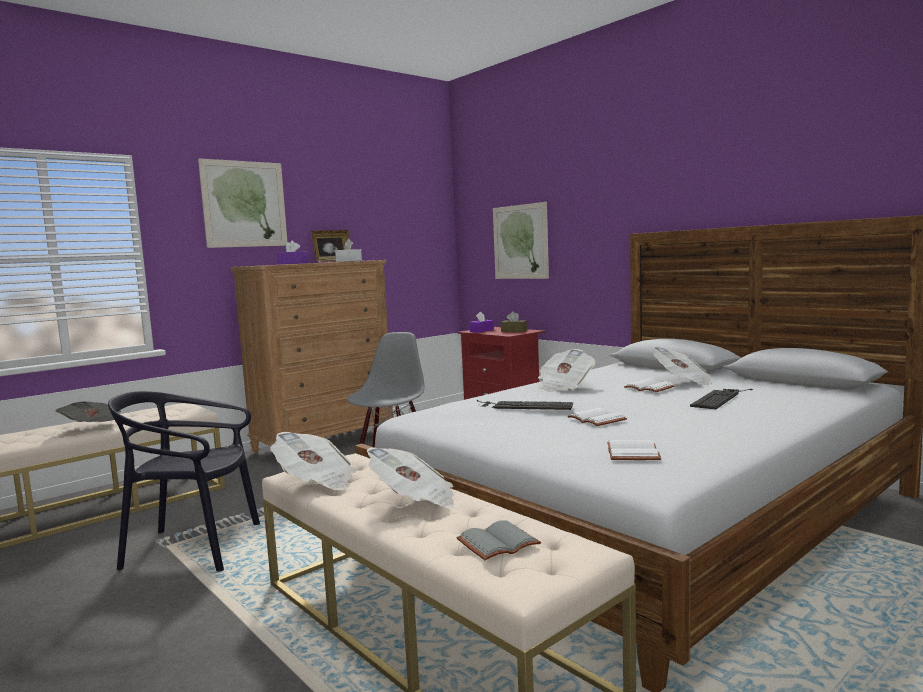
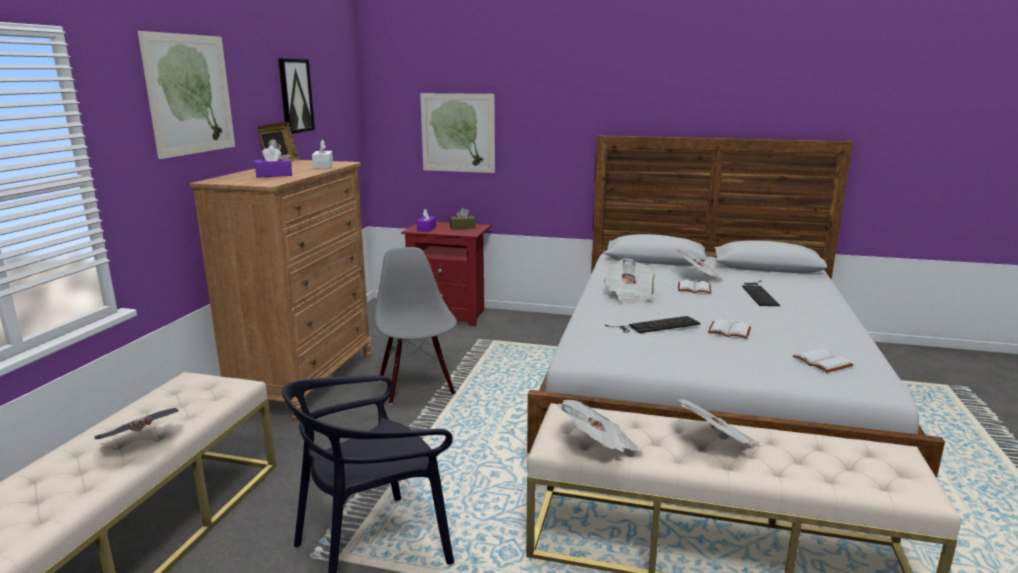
camera: 35 degrees left, 10 degrees up
grey book [457,520,541,560] -> none
none -> picture [278,59,315,134]

